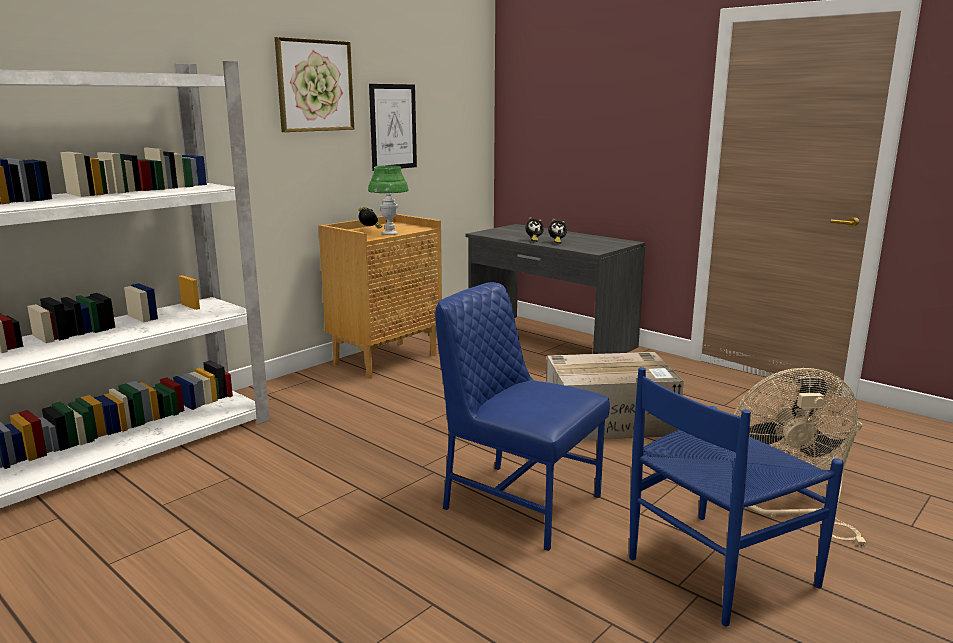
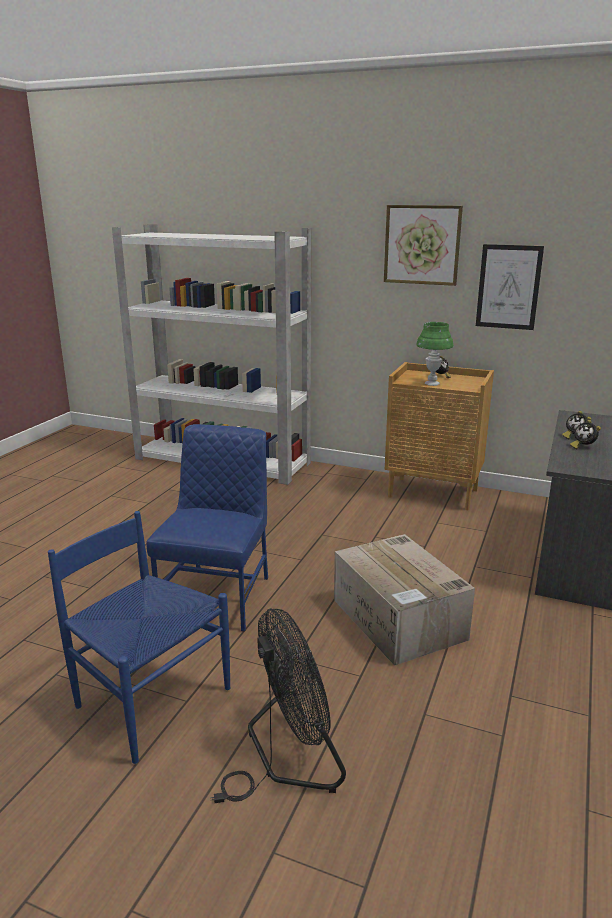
camera: 70 degrees right, 5 degrees up
beige fan [734,368,866,547] -> black fan [211,608,346,803]

